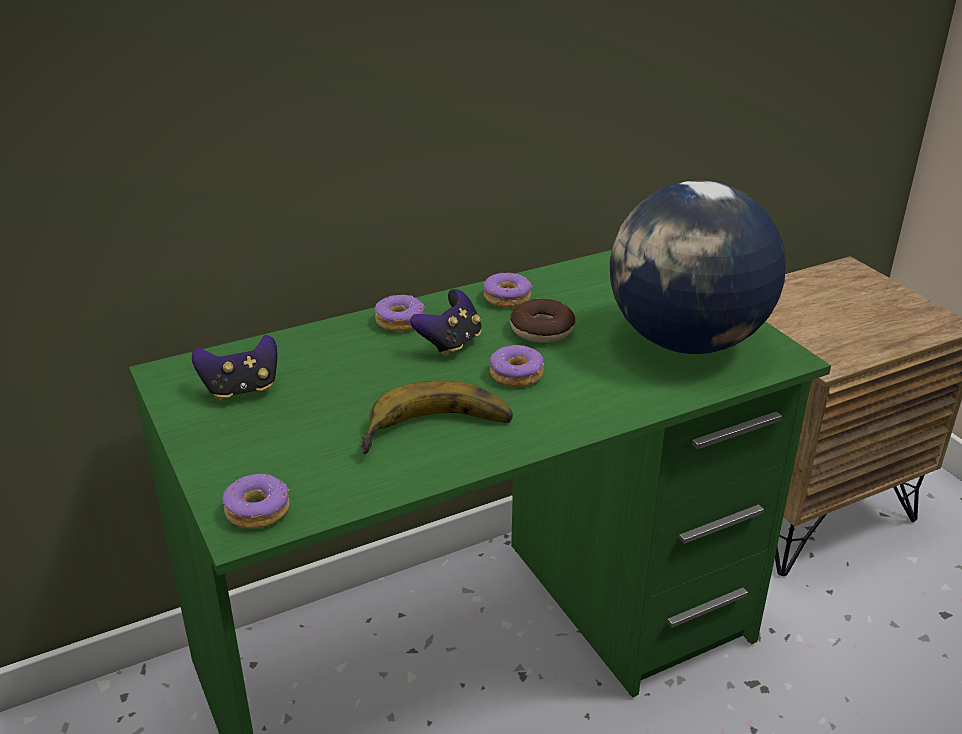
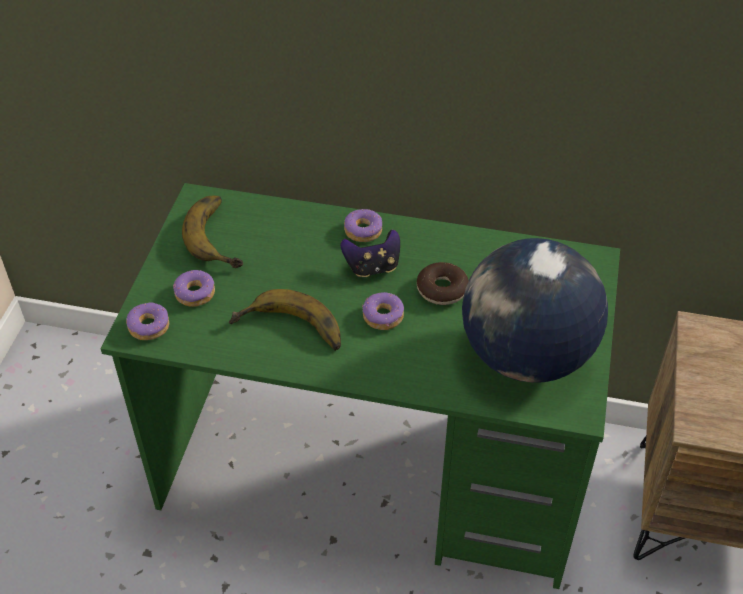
camera: 40 degrees right, 15 degrees up
game controller [192,335,277,401] -> banana [182,196,243,268]
donut [483,273,533,308] -> donut moved to [173,270,215,307]

